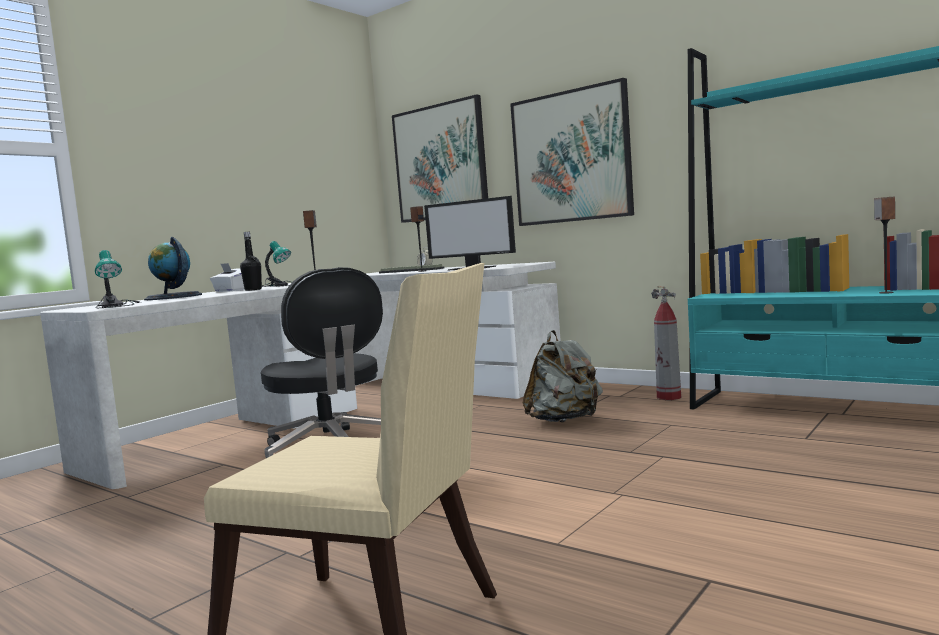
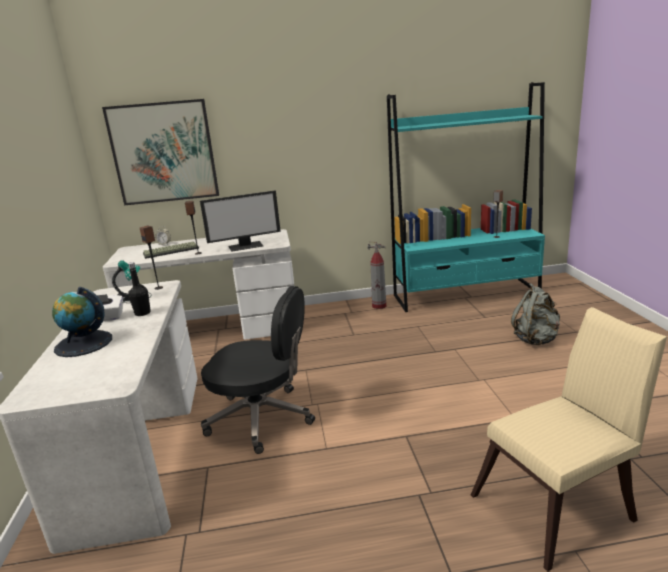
camera: 45 degrees left, 15 degrees up
table lamp [95,250,141,308] -> none
picture [510,78,634,226] -> none
grey backpack [523,330,603,422] -> grey backpack moved to [511,283,560,345]

